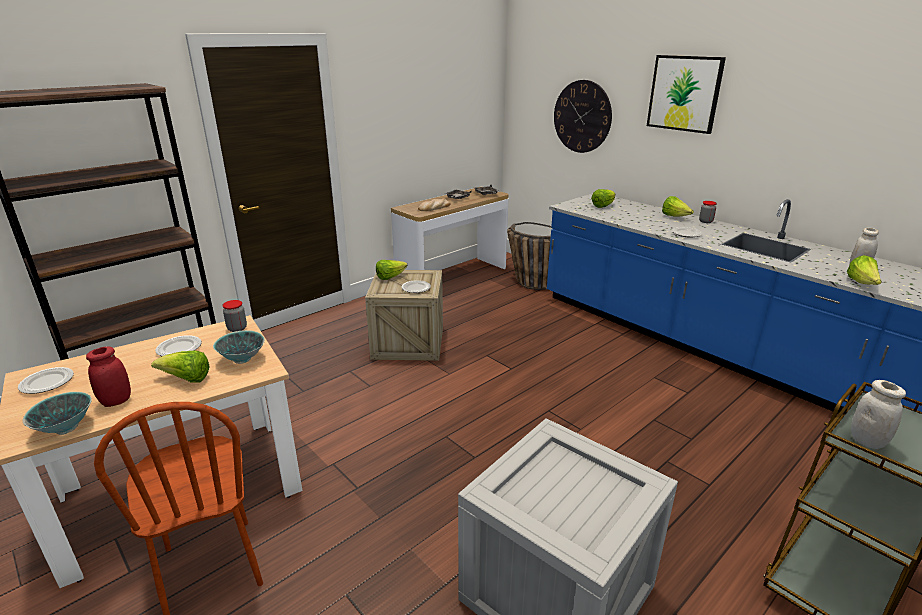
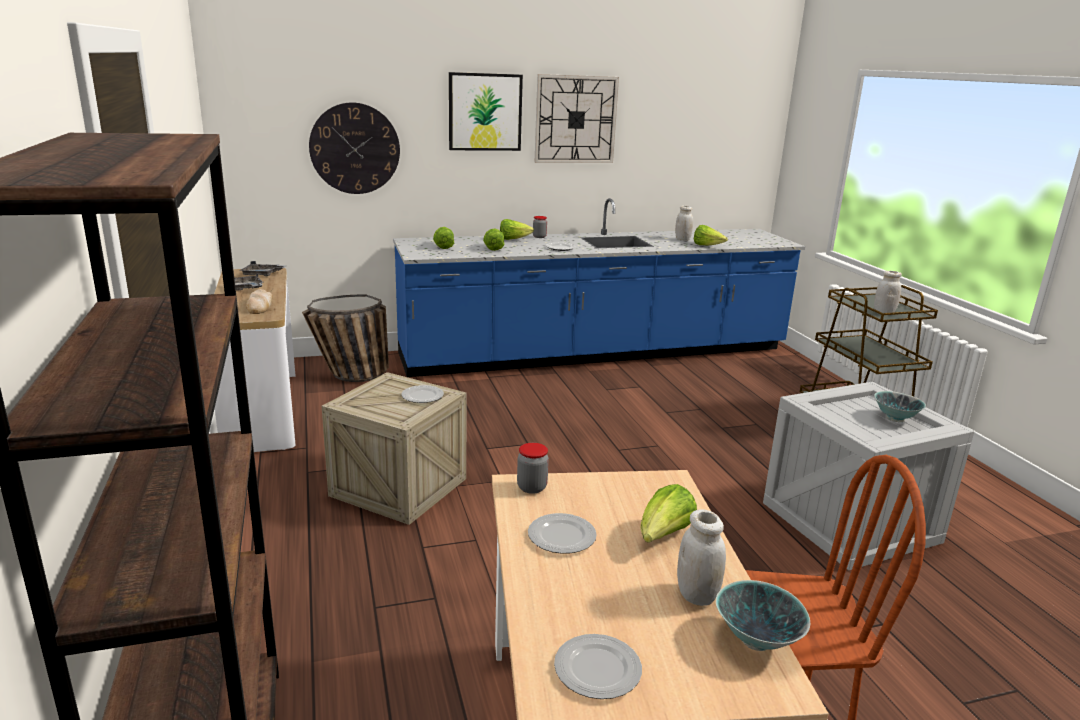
camera: 65 degrees left, 5 degrees down
red jar [86,346,131,407] -> white jar [677,509,726,606]
bowl [213,330,265,364] -> bowl moved to [874,391,926,422]
lettuce [376,260,407,280] -> lettuce moved to [483,228,504,251]
none -> wall clock [535,74,619,163]

